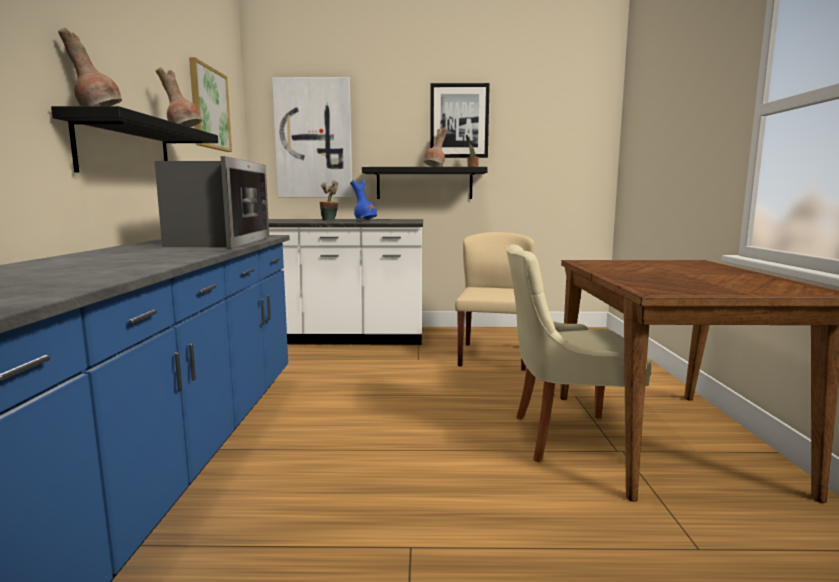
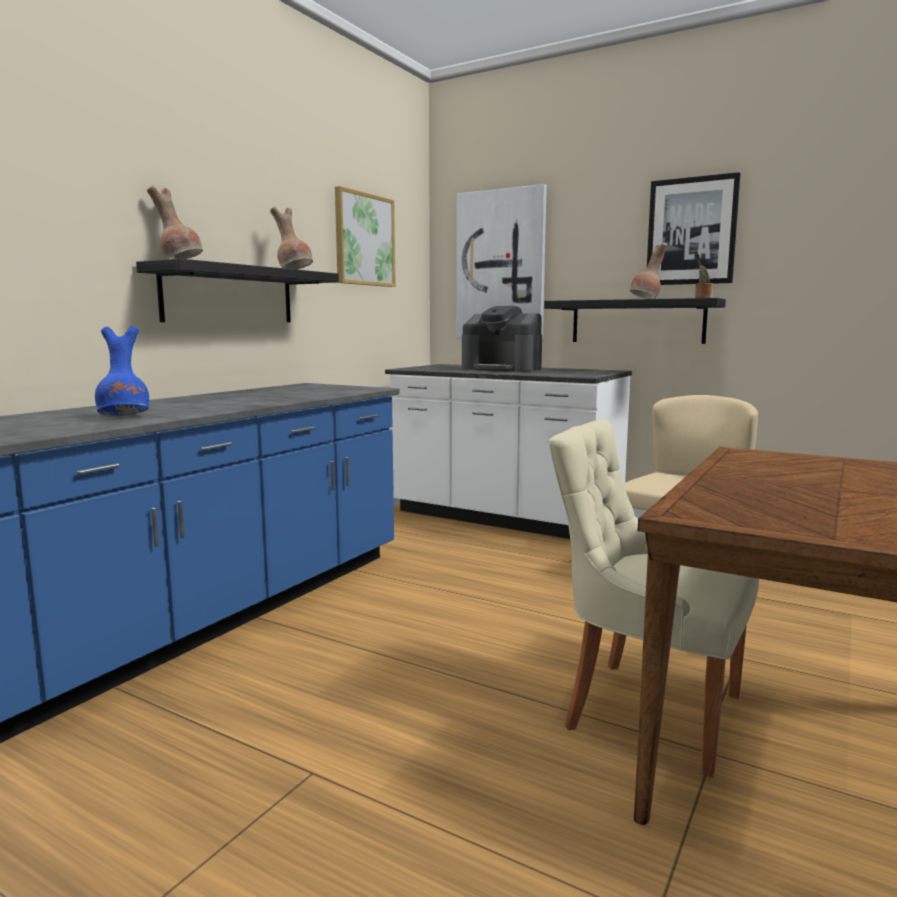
camera: 30 degrees right, 0 degrees up
microwave [155,156,269,249] -> none
potted plant [320,180,338,221] -> coffee machine [462,306,542,371]
blue vase [350,180,377,222] -> blue vase moved to [95,325,149,416]

